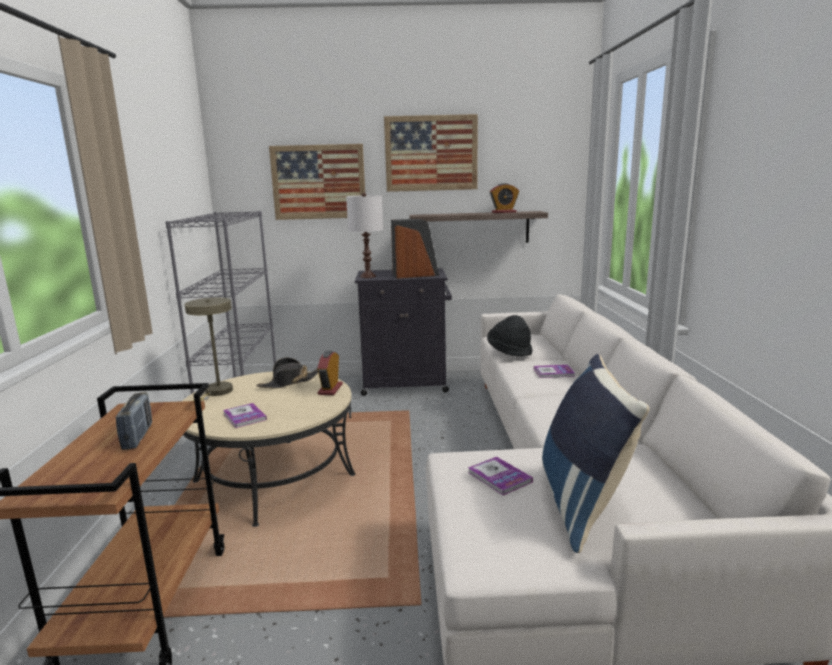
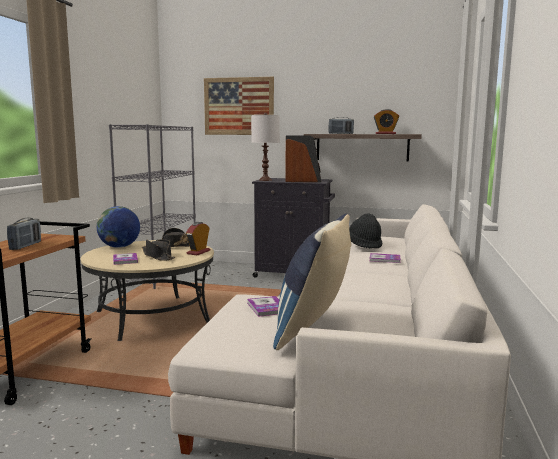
camera: 15 degrees right, 5 degrees down
beige table lamp [184,297,233,401] -> globe [97,206,140,248]
picture [384,114,478,192] -> none
none -> black hat [142,239,175,261]
none -> radio [329,117,354,134]

